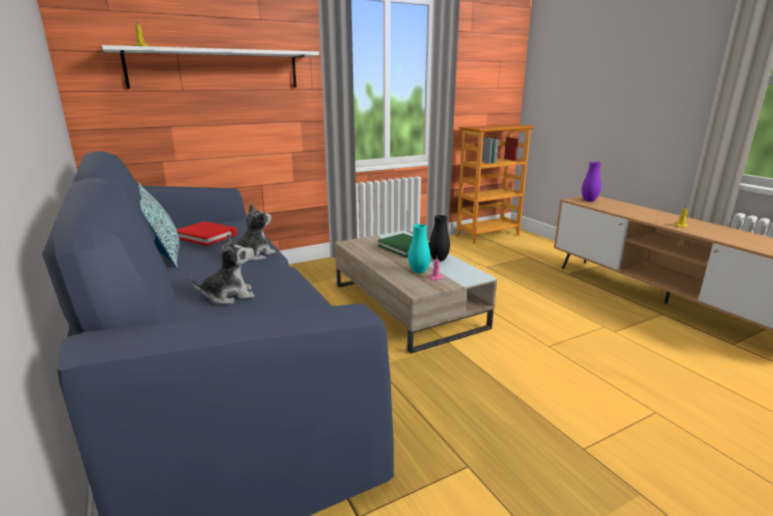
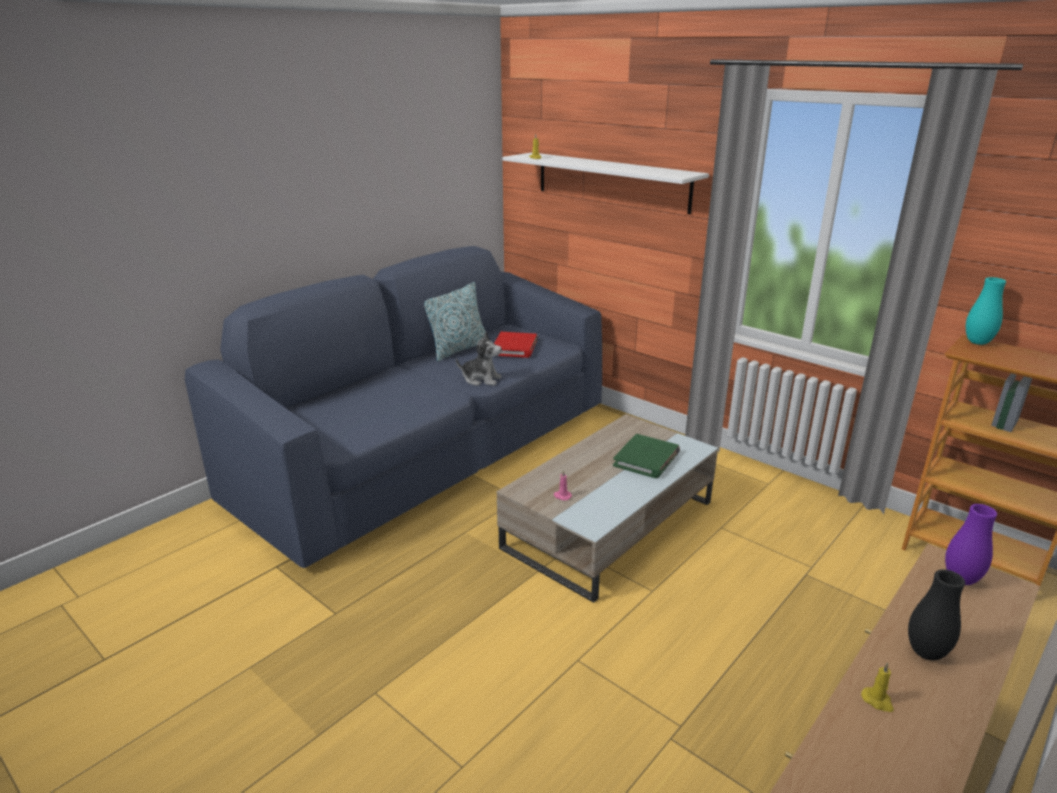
camera: 70 degrees right, 5 degrees up
plush toy [190,234,254,304] -> none
turquoise vase [408,224,430,273] -> turquoise vase moved to [966,277,1006,345]
black vase [429,215,450,262] -> black vase moved to [908,569,965,660]

